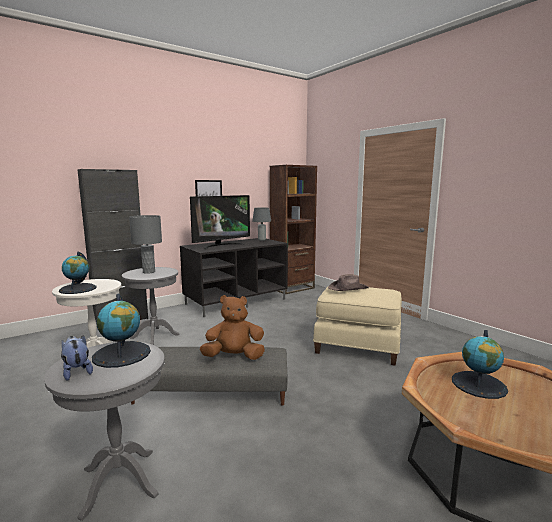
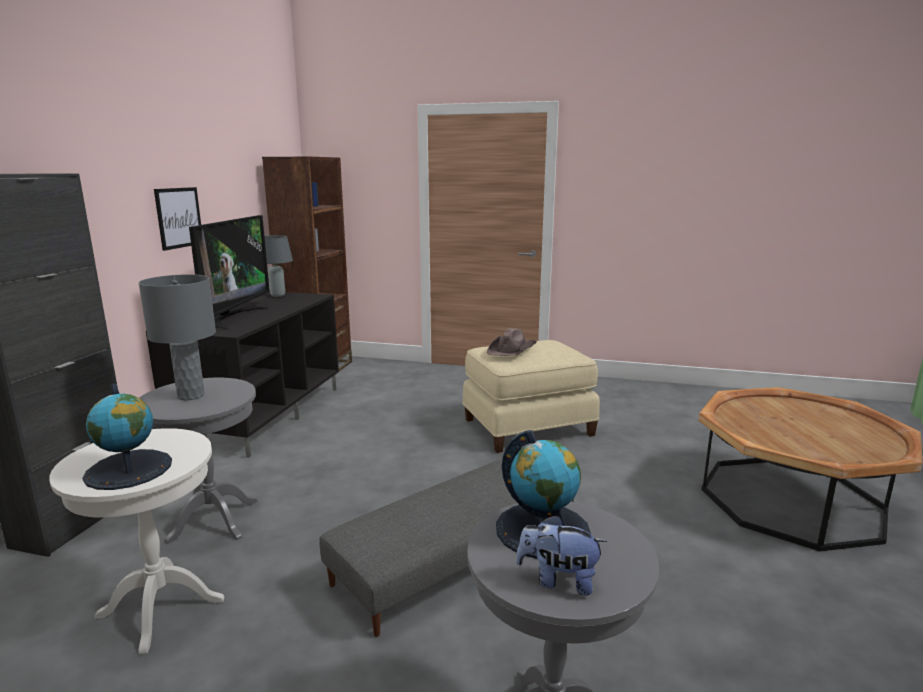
camera: 40 degrees left, 5 degrees up
brown plush toy [200,295,265,360] -> none
globe [452,330,508,399] -> none

